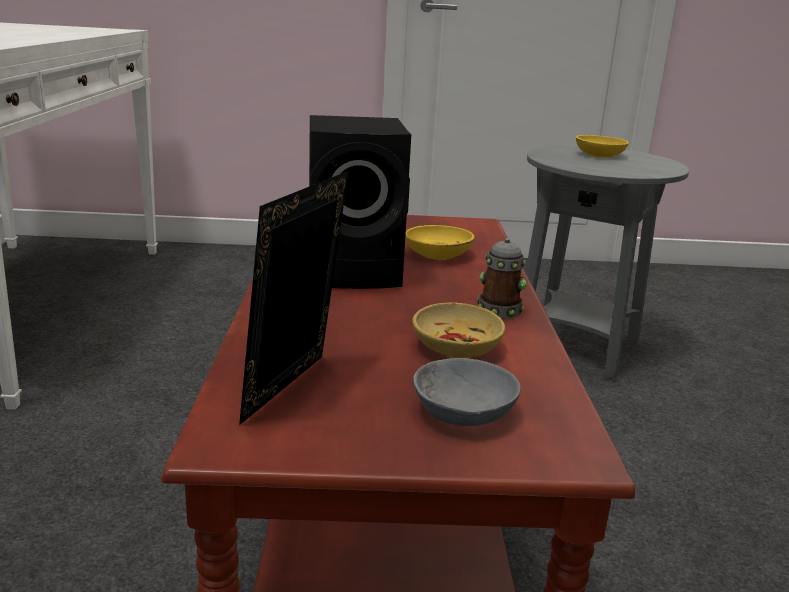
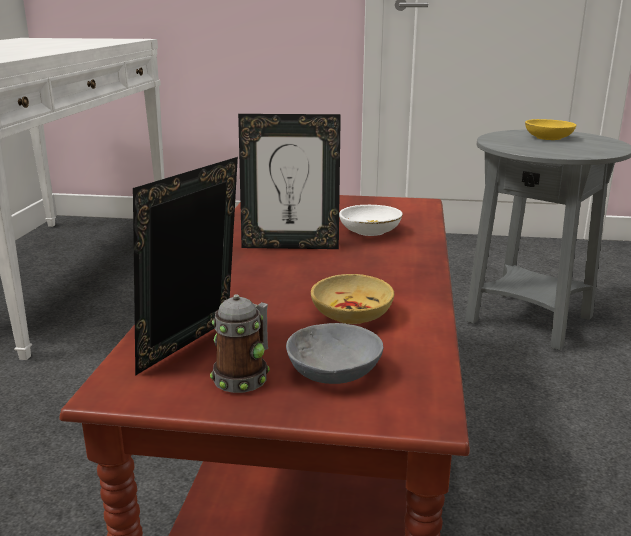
camera: 10 degrees right, 0 degrees up
black speaker [309,115,411,289] -> picture frame [238,114,341,249]
yellow bowl [405,225,475,260] -> white bowl [339,205,403,236]
mug [477,238,527,319] -> mug moved to [210,294,270,393]

